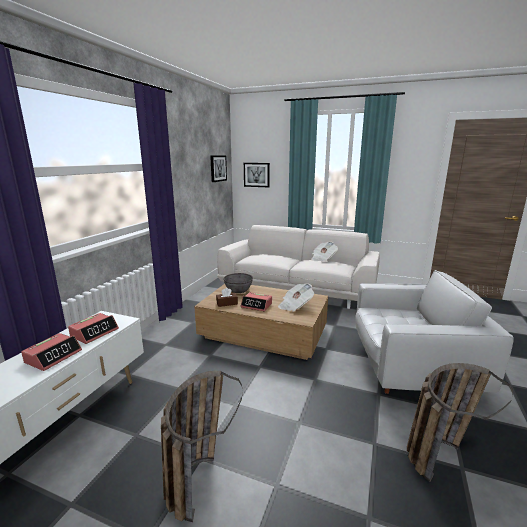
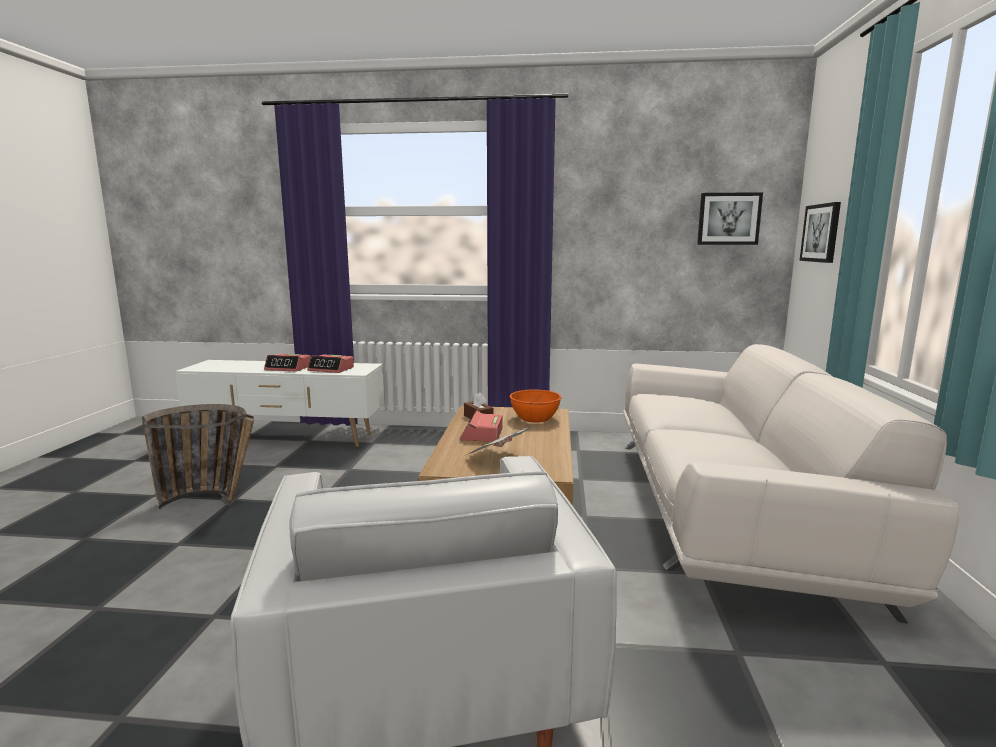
camera: 75 degrees right, 5 degrees down
grey bowl [223,273,253,293] -> orange bowl [510,389,562,423]
newspaper [311,242,338,261] -> none
basket [407,363,513,482] -> none

